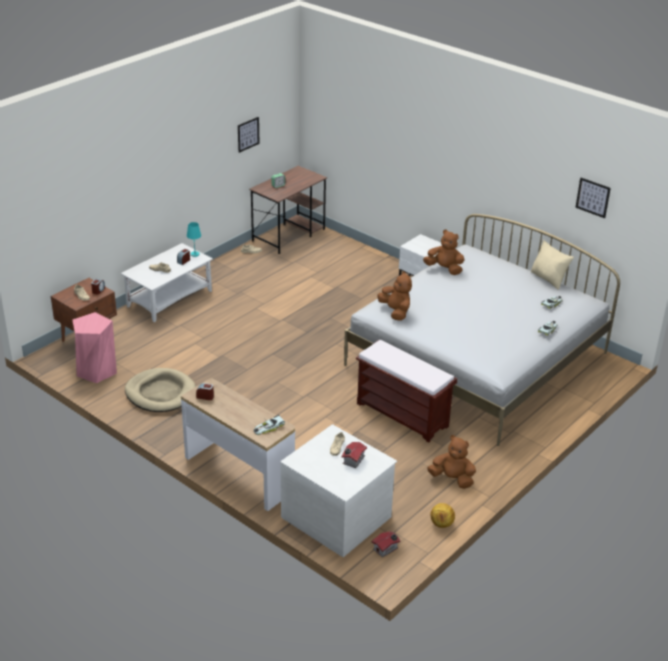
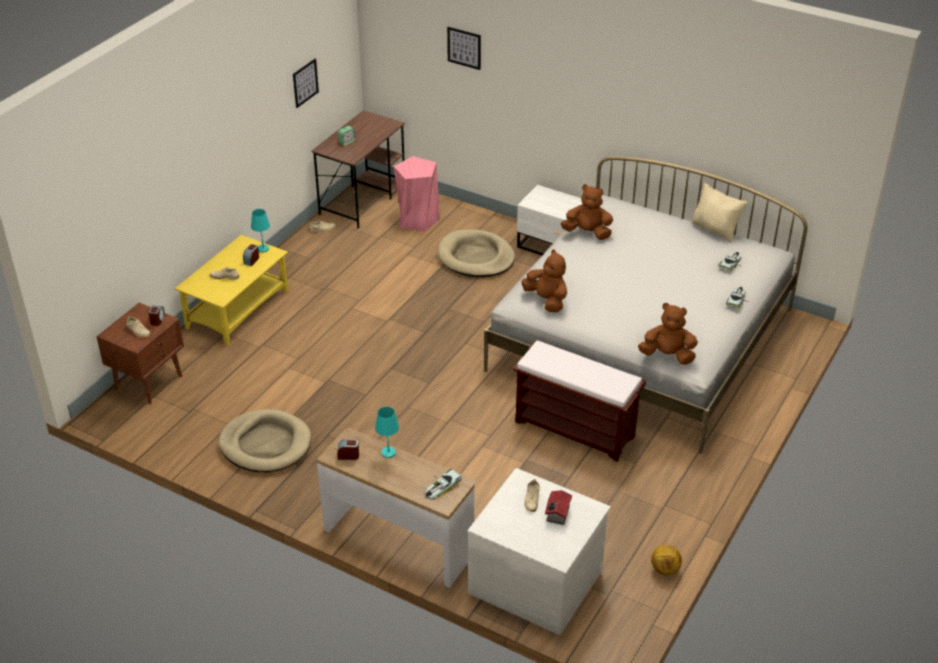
camera: 10 degrees left, 5 degrees up
pink stool [72,312,117,383] -> pink stool moved to [394,156,440,232]
white coffee table [121,243,213,322] -> yellow coffee table [175,235,289,345]
toy house [371,531,401,557] -> none
brown plush toy [427,435,476,489] -> brown plush toy moved to [638,303,698,365]
picture [575,178,611,218] -> picture moved to [447,27,481,70]
none -> turquoise table lamp [375,407,399,458]
none -> beige dog bed [437,229,515,277]

